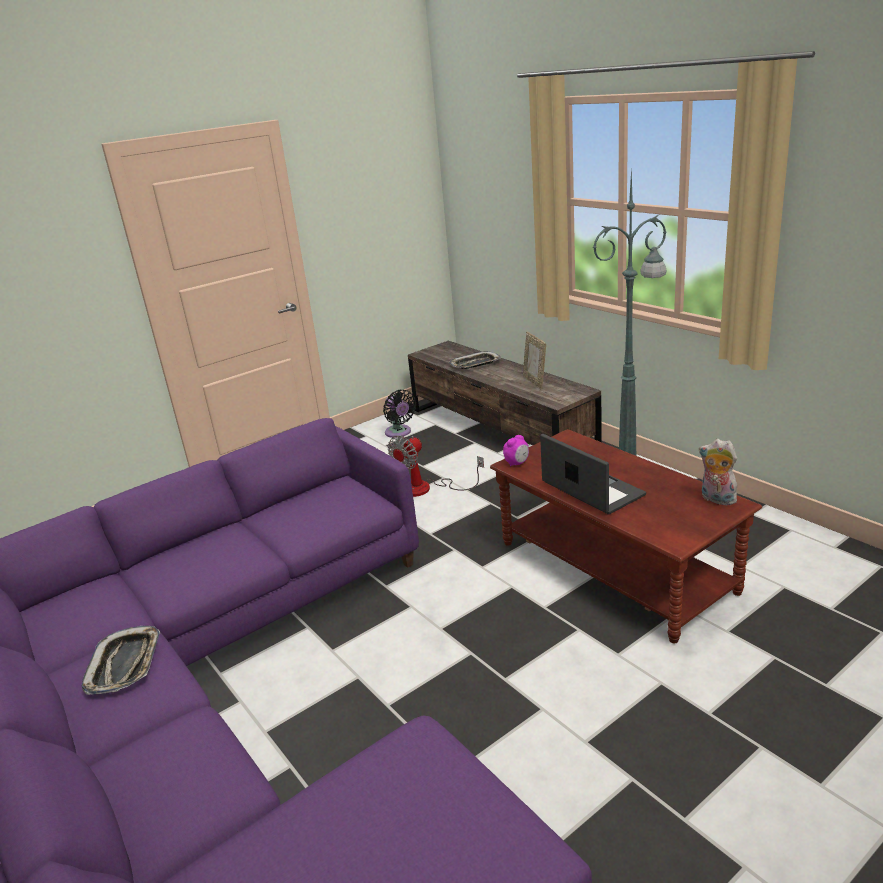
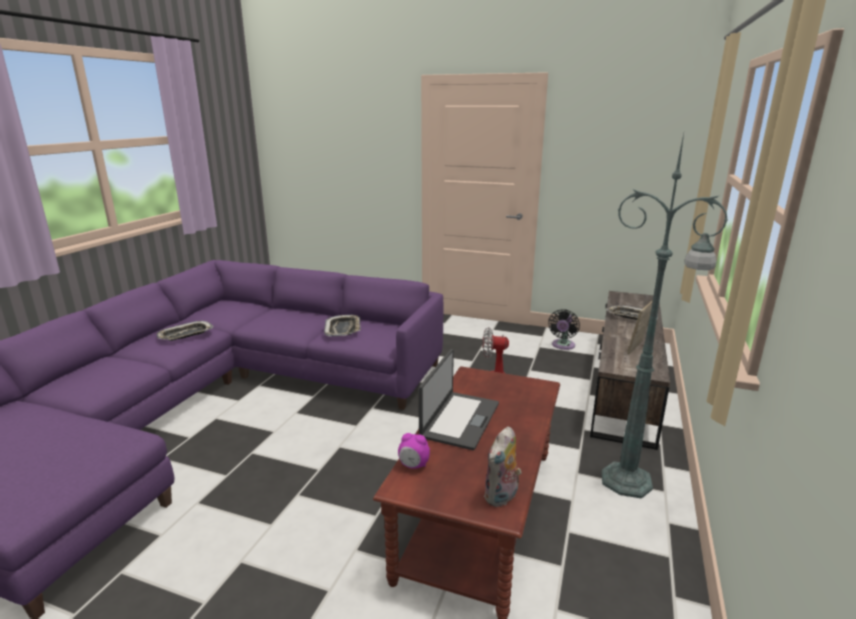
camera: 55 degrees right, 5 degrees down
alarm clock [503,435,529,467] -> alarm clock moved to [398,433,430,469]
plush toy [699,439,739,505] -> plush toy turned 150 degrees counterclockwise [484,426,522,507]
none -> tray [324,315,360,337]

